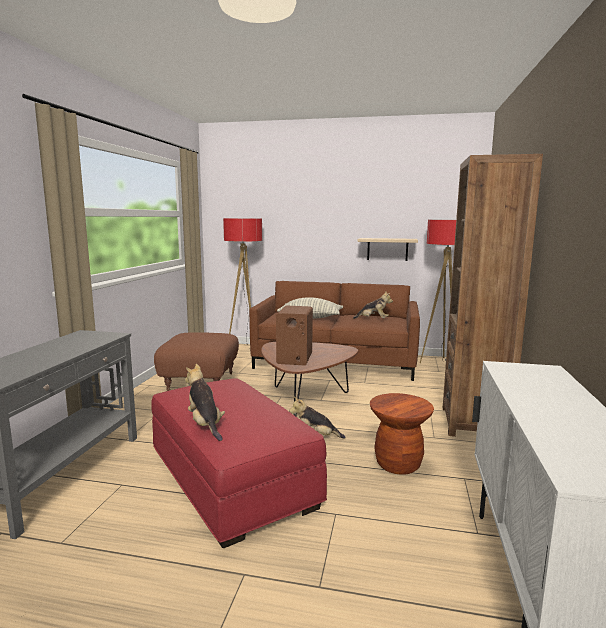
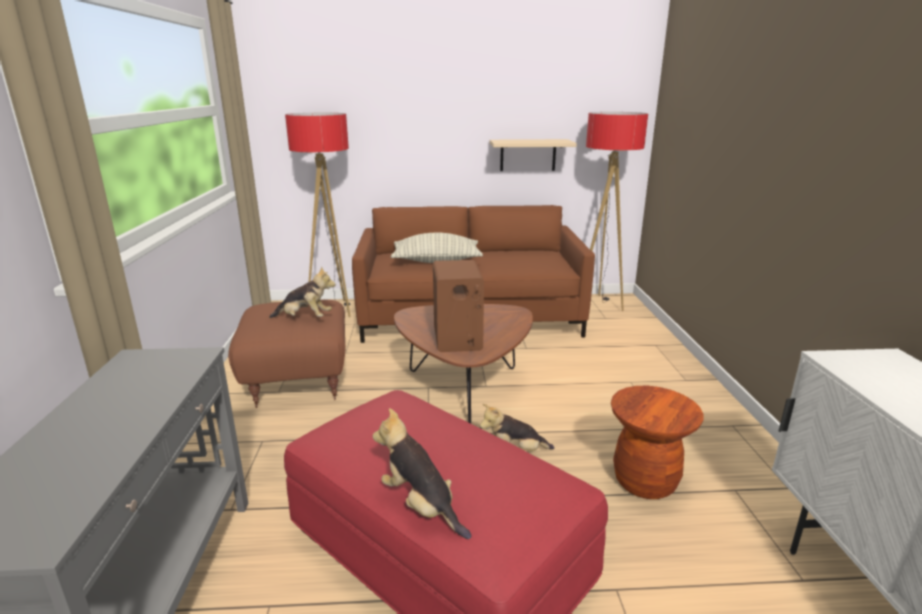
camera: 15 degrees left, 10 degrees up
plush toy [353,292,393,319] -> plush toy moved to [269,266,336,318]
brown bookcase [443,154,543,437] -> none

